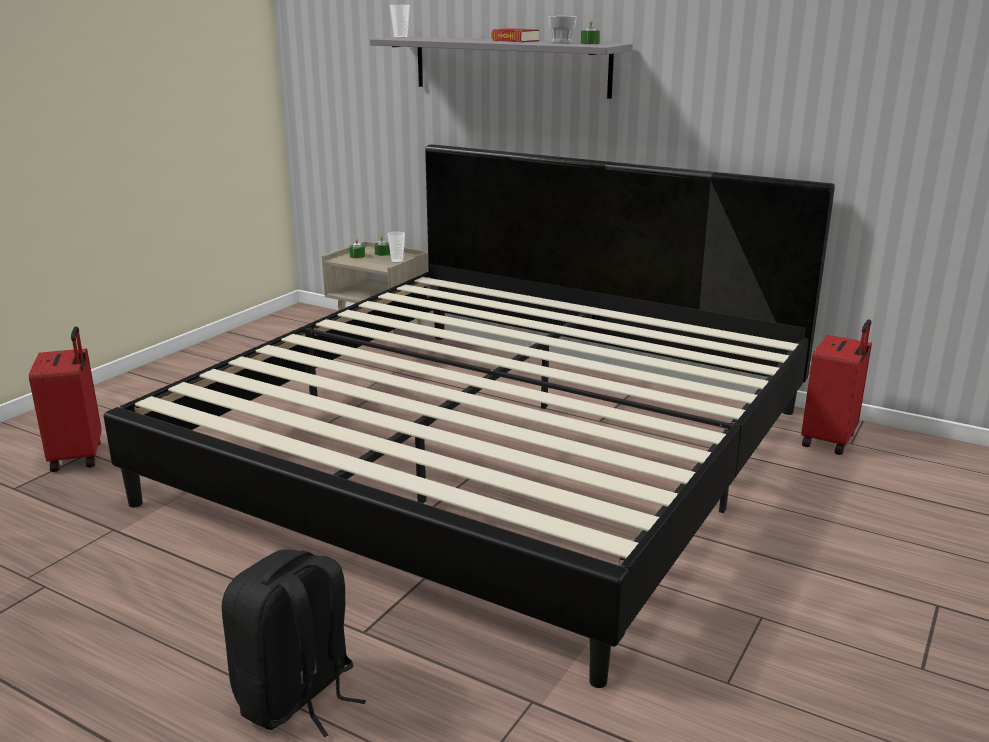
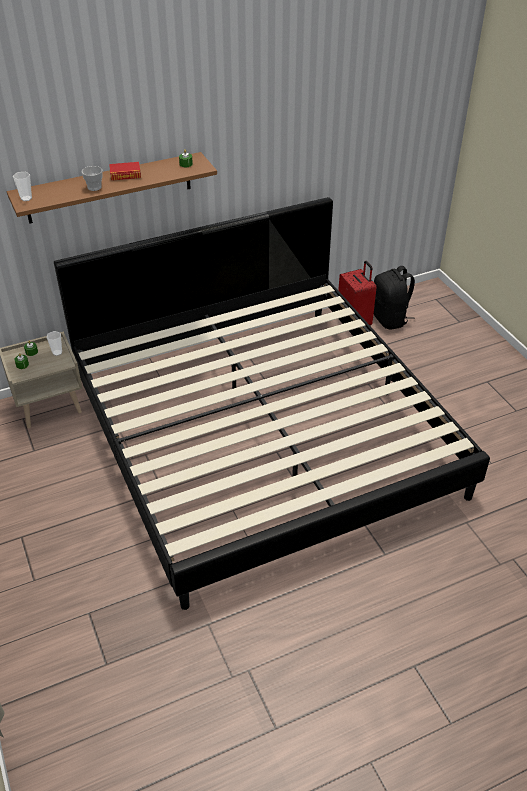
camera: 55 degrees left, 20 degrees up
red suitcase [29,327,102,472] -> none
black backpack [222,549,366,737] -> black backpack moved to [373,266,415,329]
grey shelf [370,37,633,99] -> brown shelf [7,152,217,224]
cup [549,16,577,43] -> cup moved to [82,166,103,191]

